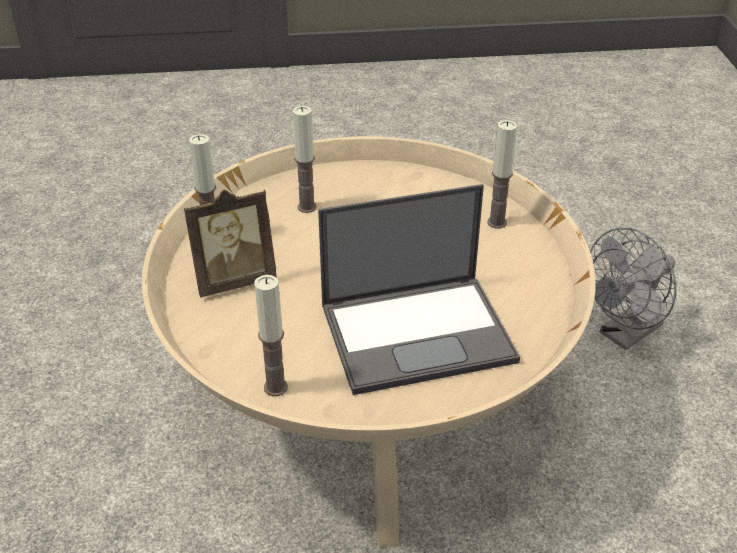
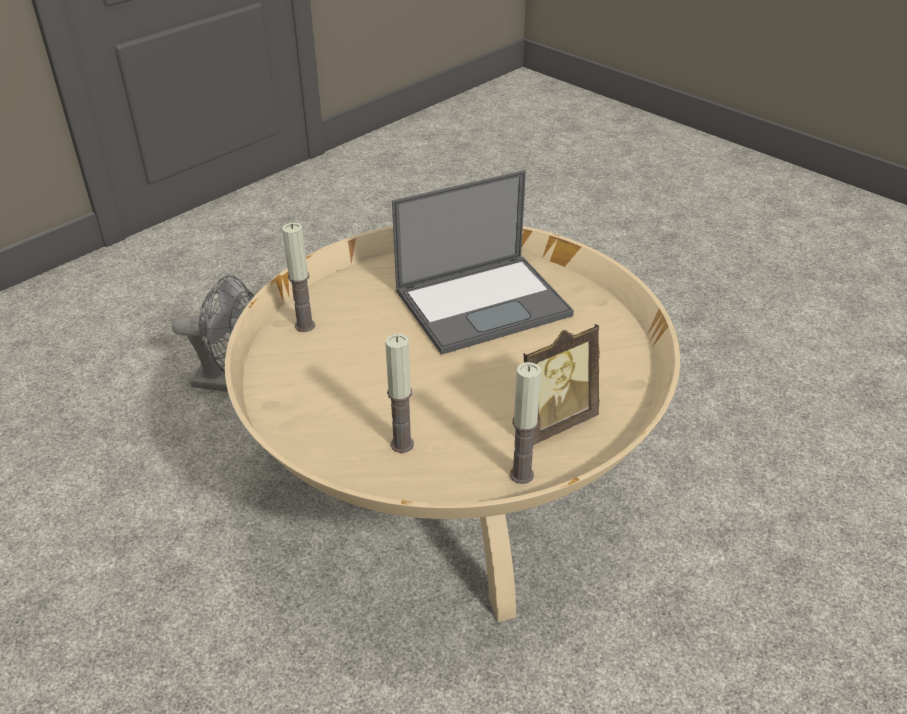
camera: 130 degrees left, 0 degrees up
picture frame [184,190,277,297] -> picture frame turned 120 degrees clockwise [523,324,600,445]
candle [254,275,288,396] -> none
laptop [318,184,520,395] -> laptop turned 120 degrees clockwise [392,170,574,355]

